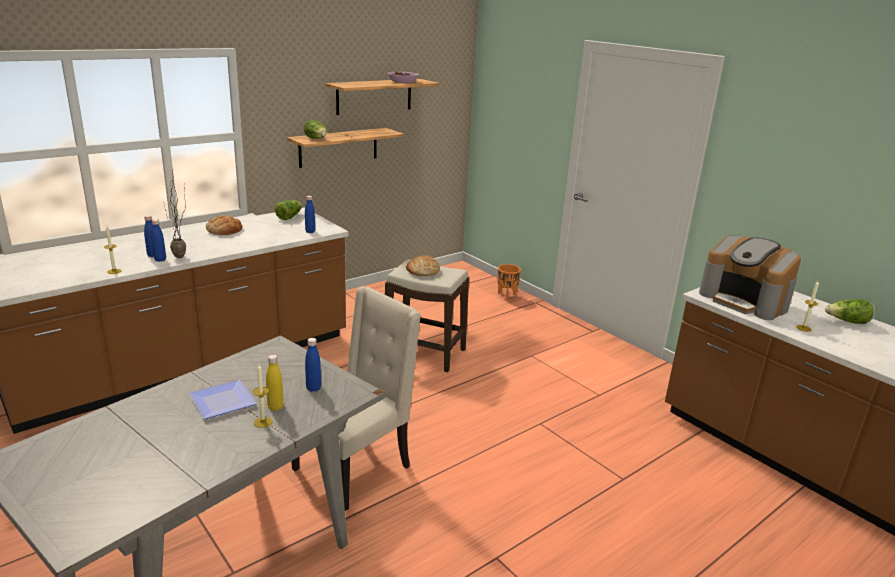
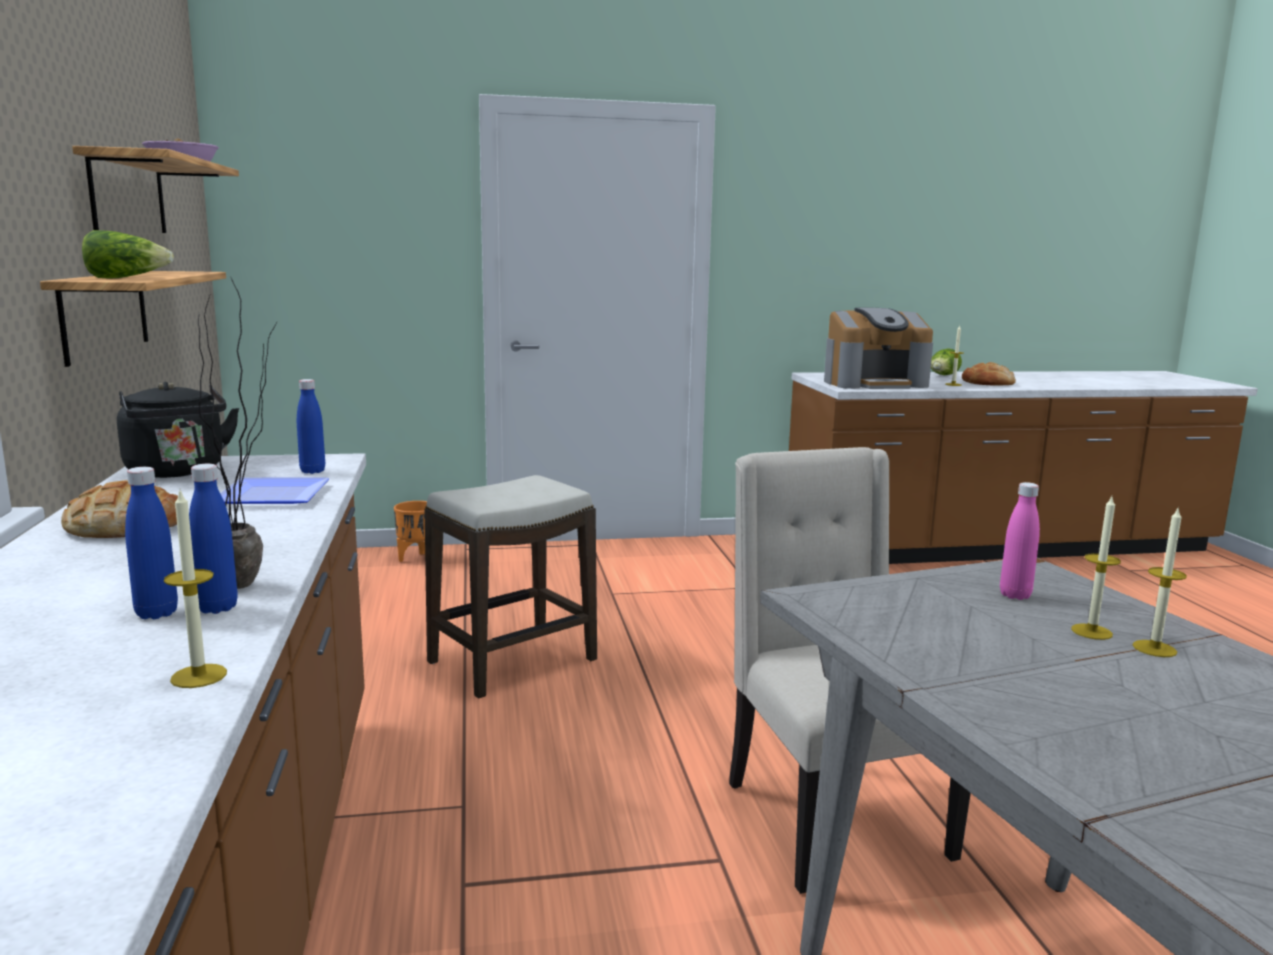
camera: 60 degrees left, 10 degrees down
plate [189,379,257,419] -> plate moved to [220,477,330,504]
yellow bottle [266,355,284,411] -> candle [1071,497,1121,640]
lettuce [275,200,302,220] -> black kettle [117,382,239,478]
blue bottle [305,338,321,392] -> pink bottle [1000,482,1040,600]
bread [406,255,440,276] -> bread moved to [962,362,1016,386]

